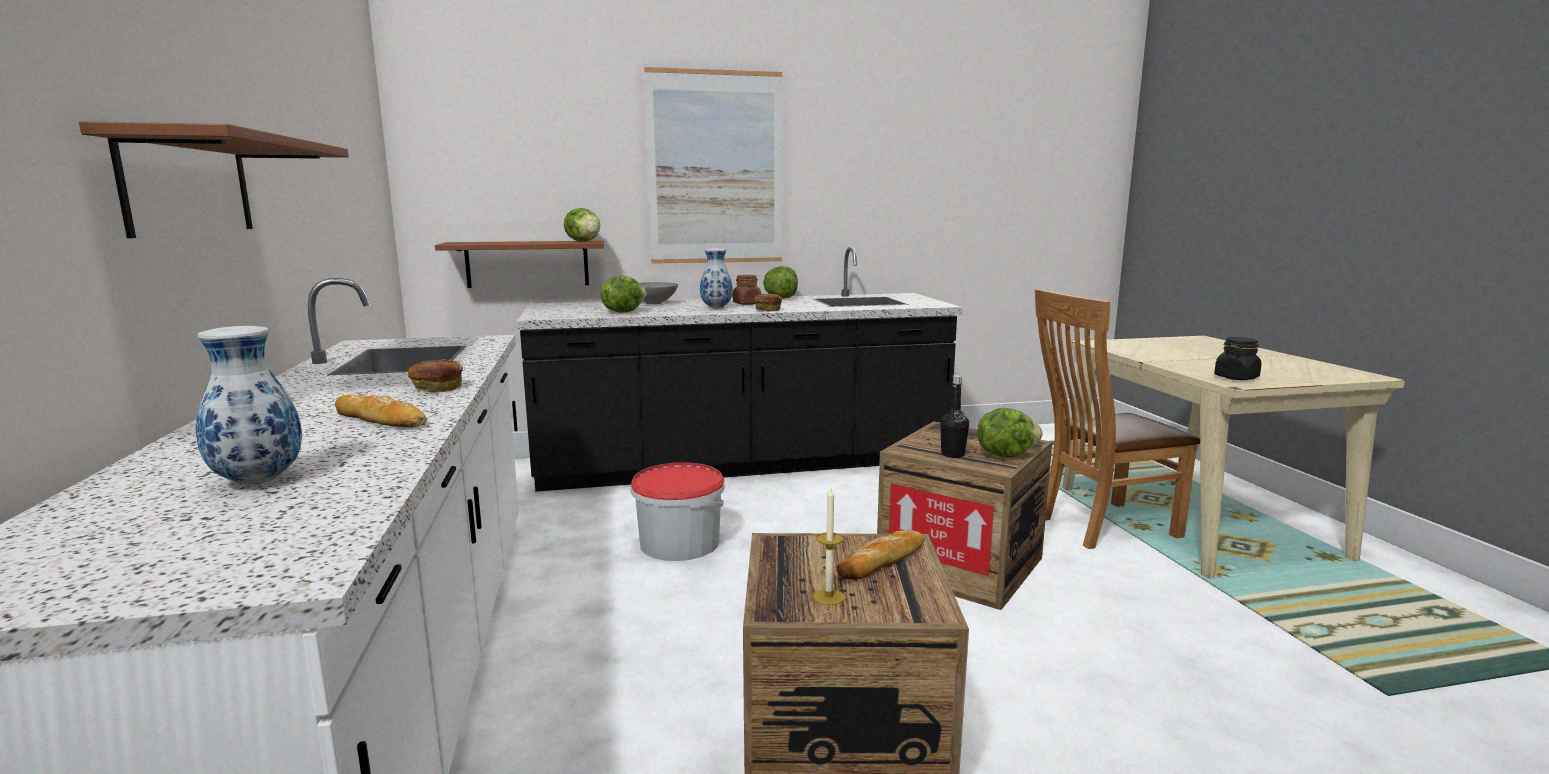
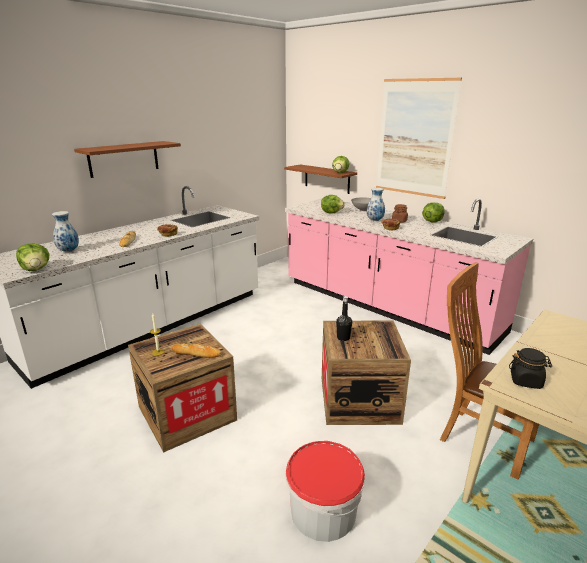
camera: 55 degrees right, 10 degrees up
black counter [517,247,962,492] -> pink counter [285,198,533,355]
bucket [631,462,725,561] -> bucket moved to [285,441,365,542]
lettuce [978,407,1042,458] -> lettuce moved to [16,244,49,271]

